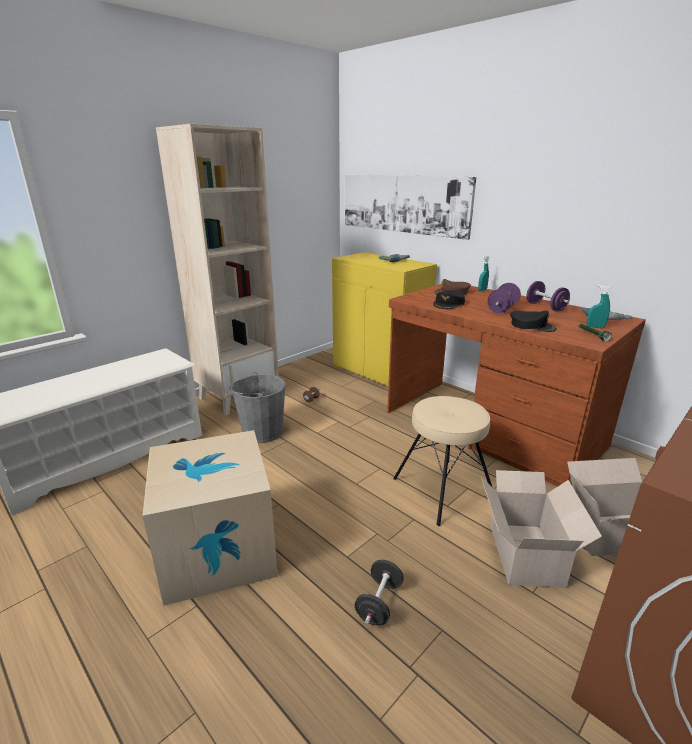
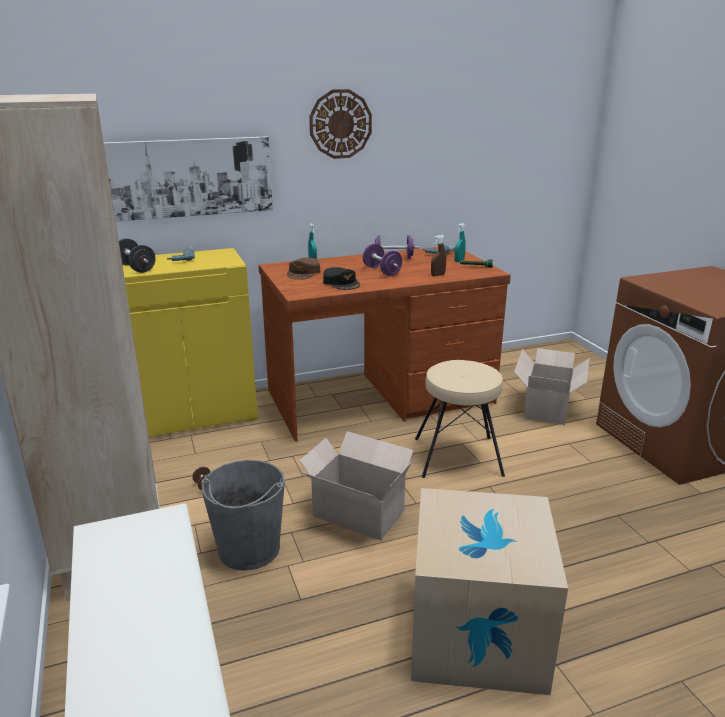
camera: 65 degrees left, 0 degrees up
black dumbbell [355,560,404,625] -> black dumbbell moved to [119,238,156,273]
cardboard box [481,470,602,588] -> cardboard box moved to [300,431,413,540]
black cap [510,311,557,332] -> brown spray bottle [431,235,446,276]
none -> wall clock [309,89,372,159]

